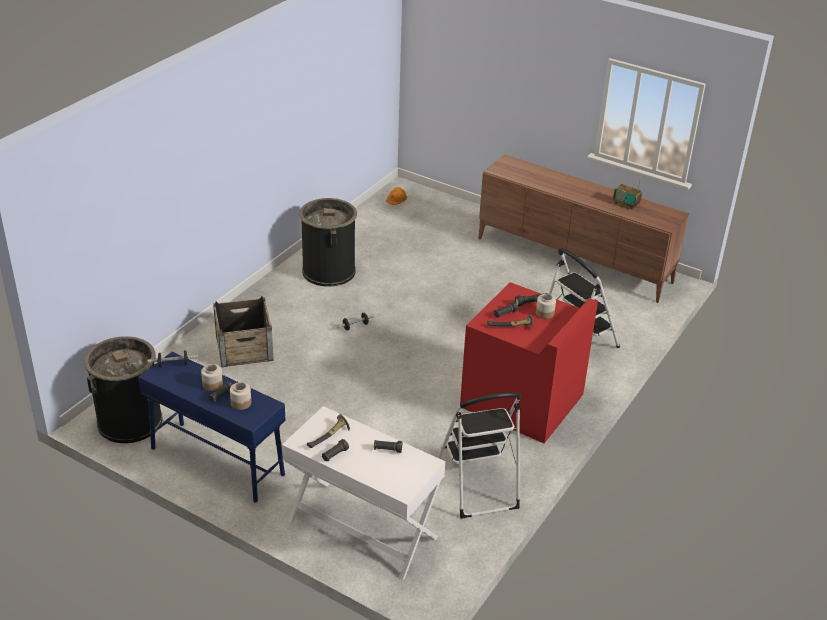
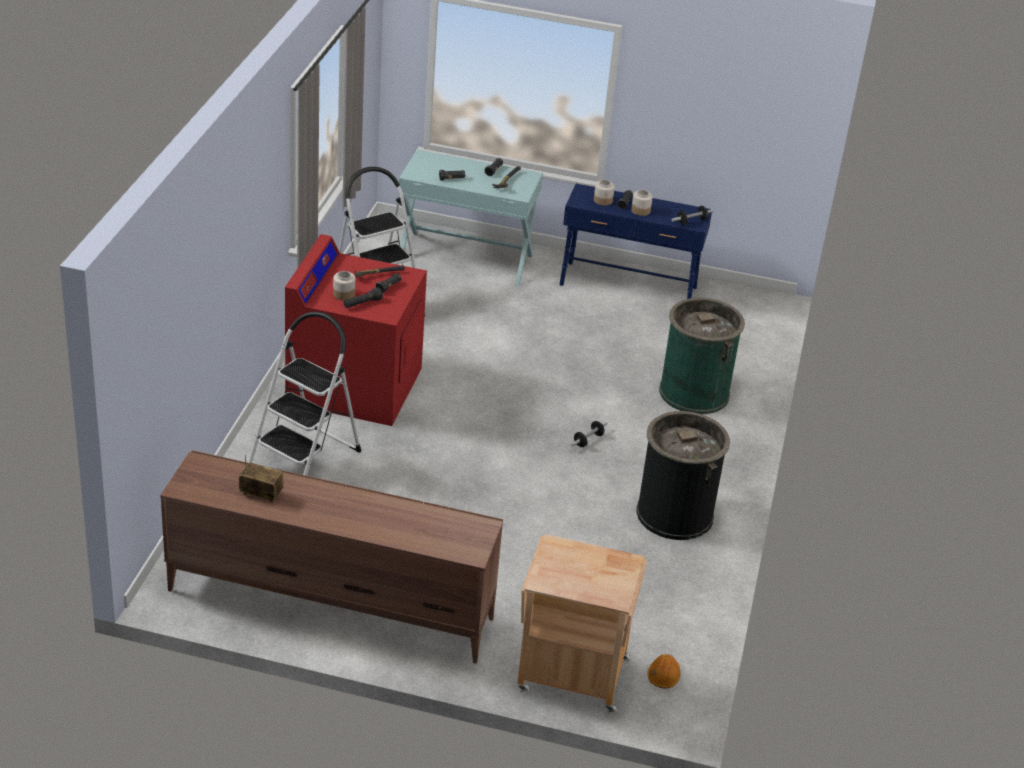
camera: 160 degrees right, 0 degrees up
black trash can [84,336,163,443] -> none
crate [213,296,274,367] -> green trash can [659,298,745,414]
white desk [282,406,445,581] -> turquoise desk [398,149,543,286]
none -> brown cart [517,534,647,714]

